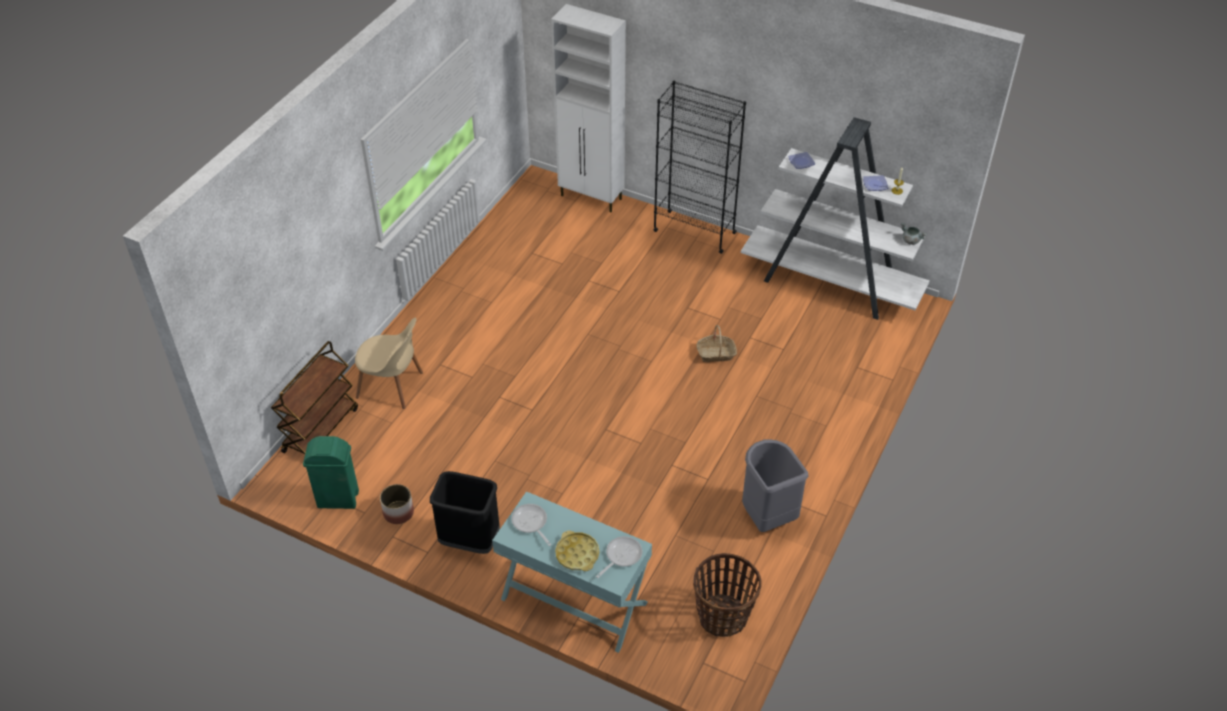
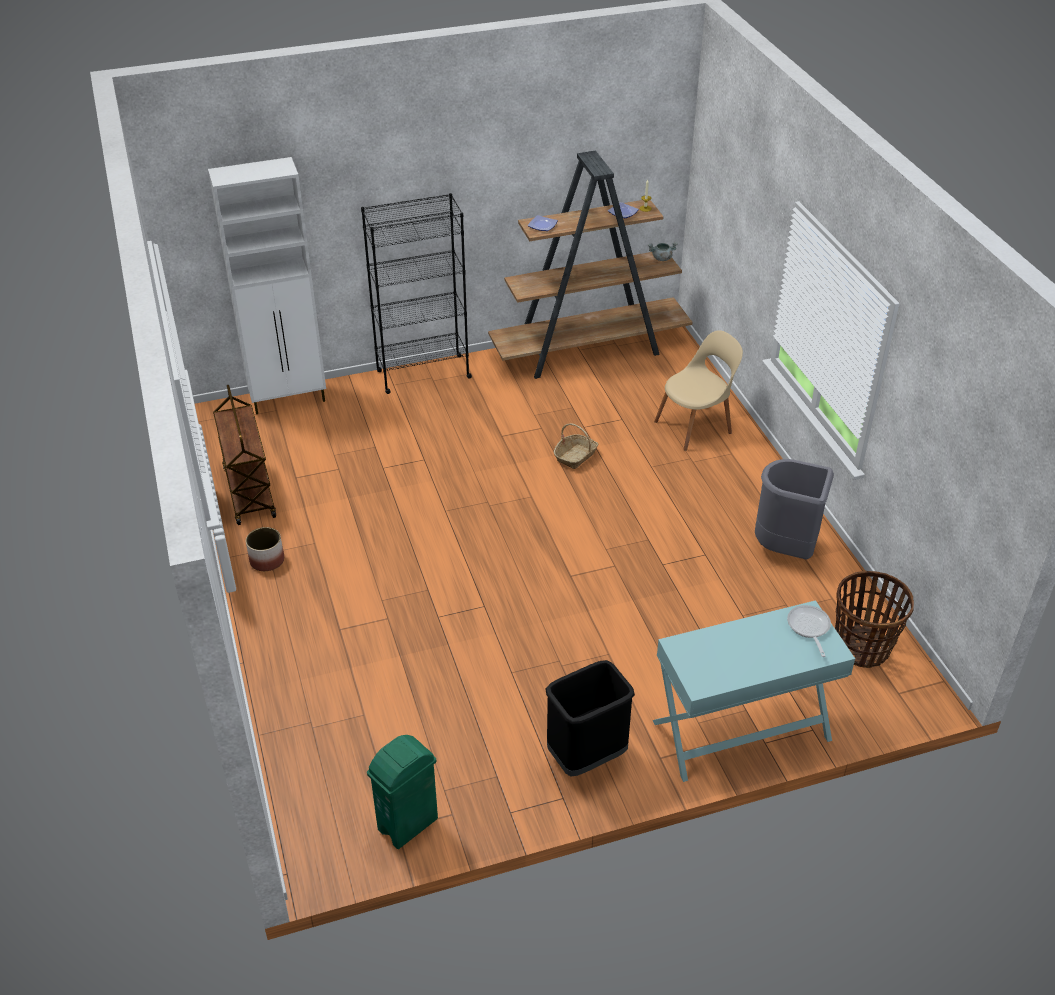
camera: 45 degrees left, 5 degrees down
brown cart [271,341,358,454] -> brown cart moved to [213,385,276,525]
beige chair [355,318,423,409] -> beige chair moved to [654,330,743,451]
planter [380,484,414,524] -> planter moved to [246,527,284,571]
frying pan [512,504,551,546] -> none
yellow tray [555,531,600,571] -> none
white bookcase [741,117,930,320] -> brown bookcase [488,150,692,379]

